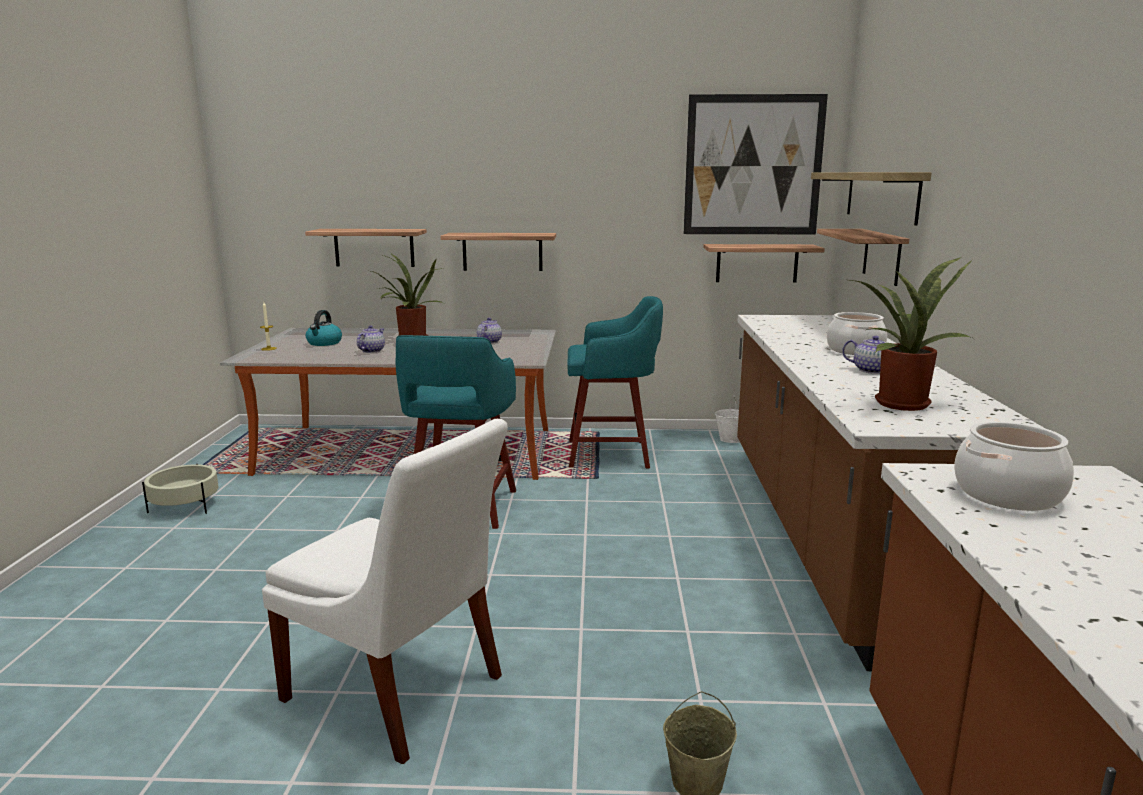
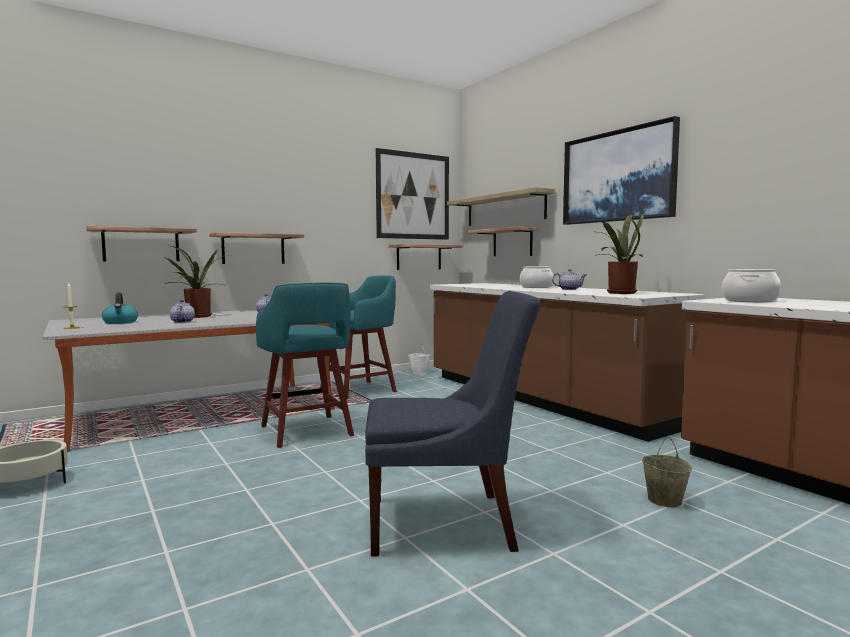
camera: 35 degrees left, 10 degrees down
white chair [262,419,508,764] -> blue chair [365,291,541,557]
none -> picture [563,116,680,225]

